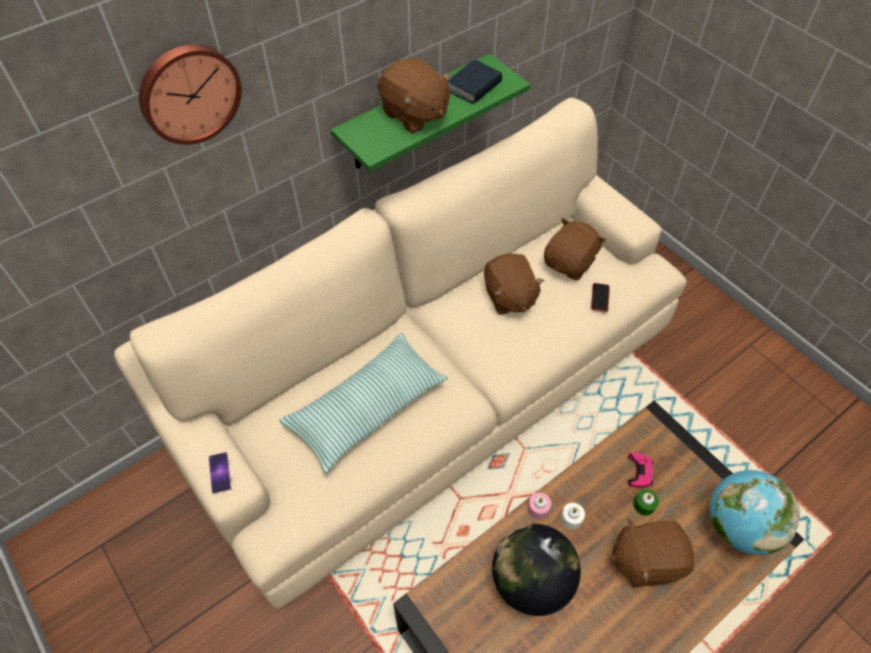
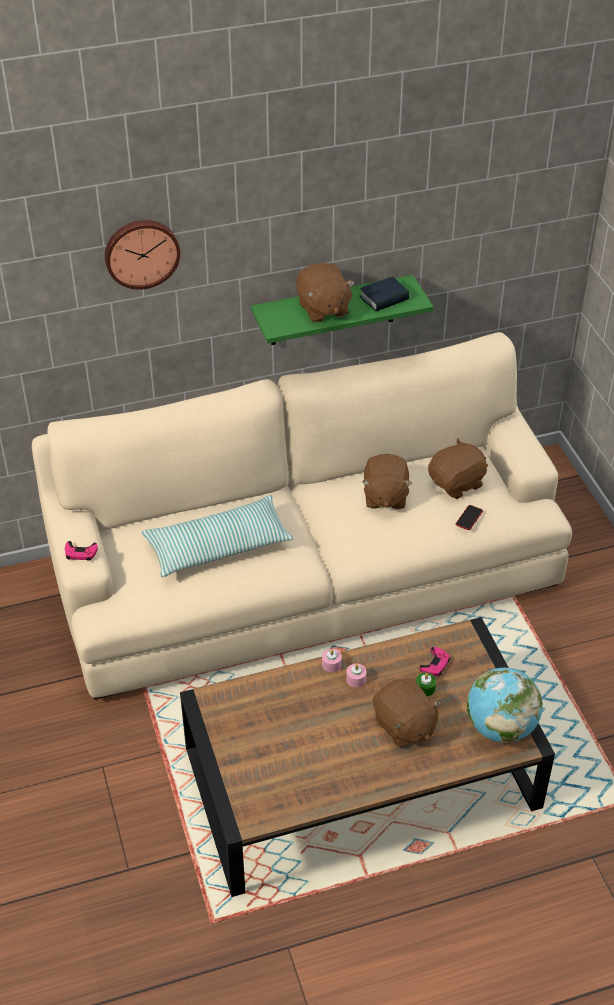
camera: 20 degrees right, 10 degrees down
phone [209,452,231,494] -> pink game controller [65,541,98,561]
globe [492,524,581,616] -> none
white candle [561,503,585,529] -> pink candle [346,664,366,688]
brown plush toy [610,518,694,587] -> brown plush toy turned 135 degrees counterclockwise [373,678,441,748]

